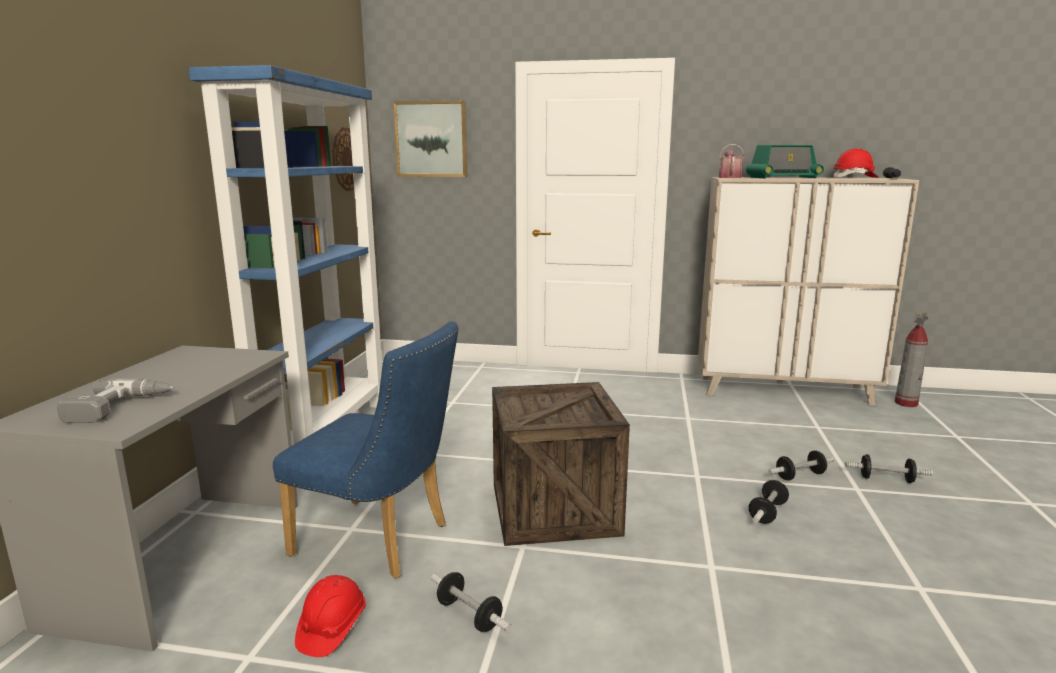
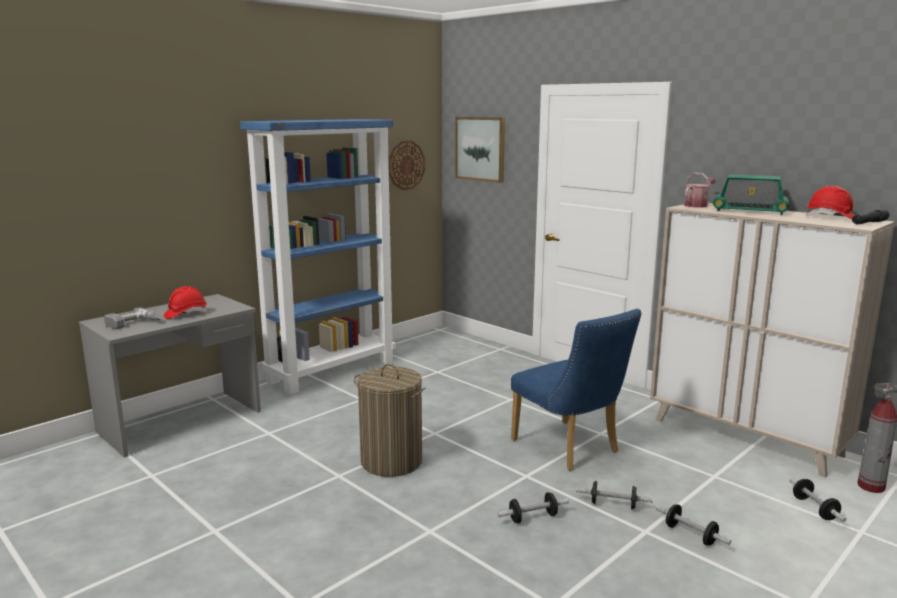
camera: 35 degrees right, 0 degrees up
blue chair [273,321,459,579] -> blue chair moved to [511,309,642,471]
red hard hat [295,575,366,657] -> red hard hat moved to [163,286,207,319]
dumbbell [431,572,512,632] -> dumbbell moved to [789,478,846,522]
crate [492,382,630,546] -> laundry basket [354,364,426,477]

